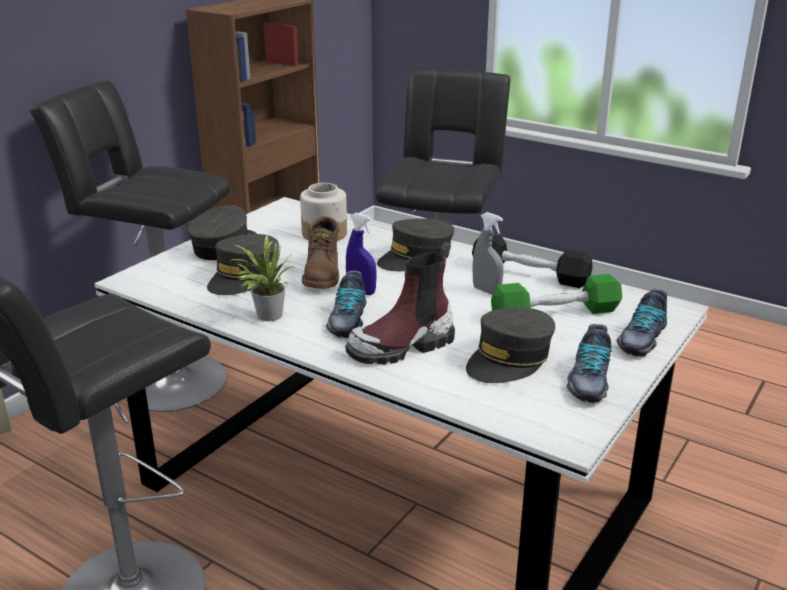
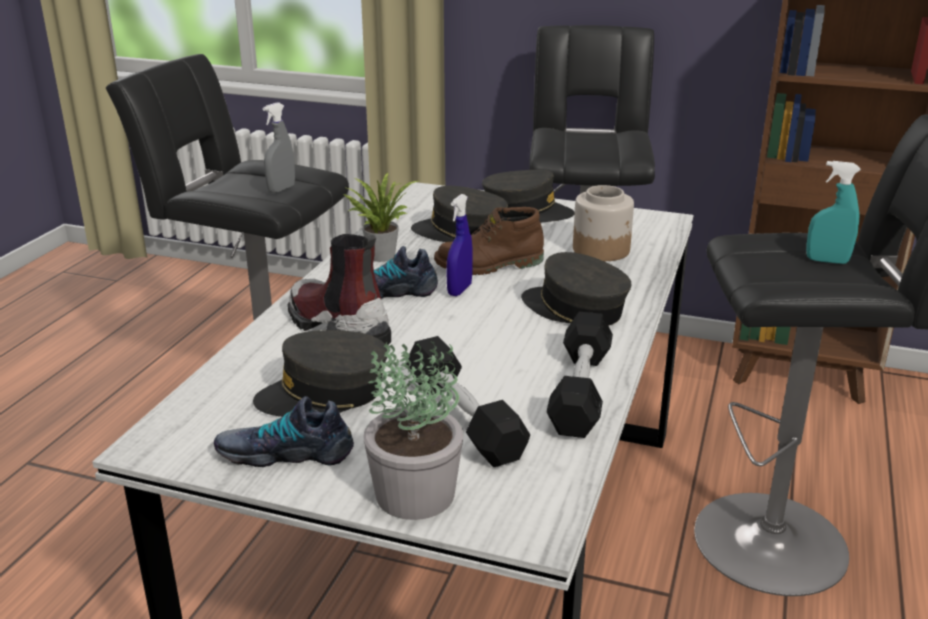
camera: 75 degrees right, 0 degrees up
grey cap [466,307,555,383] -> grey cap turned 45 degrees counterclockwise [253,330,387,417]
grey spray bottle [473,212,504,295] -> grey spray bottle moved to [263,102,295,193]
green dumbbell [491,274,622,314] -> black dumbbell [406,336,530,467]
shoe [616,289,667,356] -> potted plant [364,341,463,520]
none -> turquoise spray bottle [806,161,861,264]

